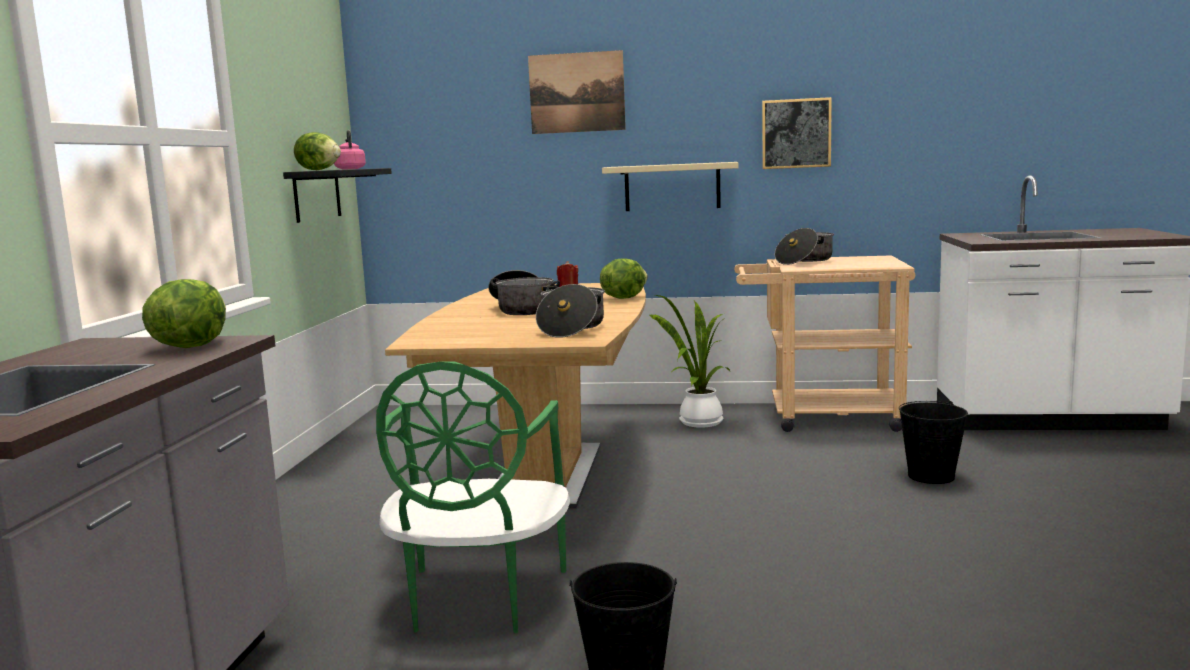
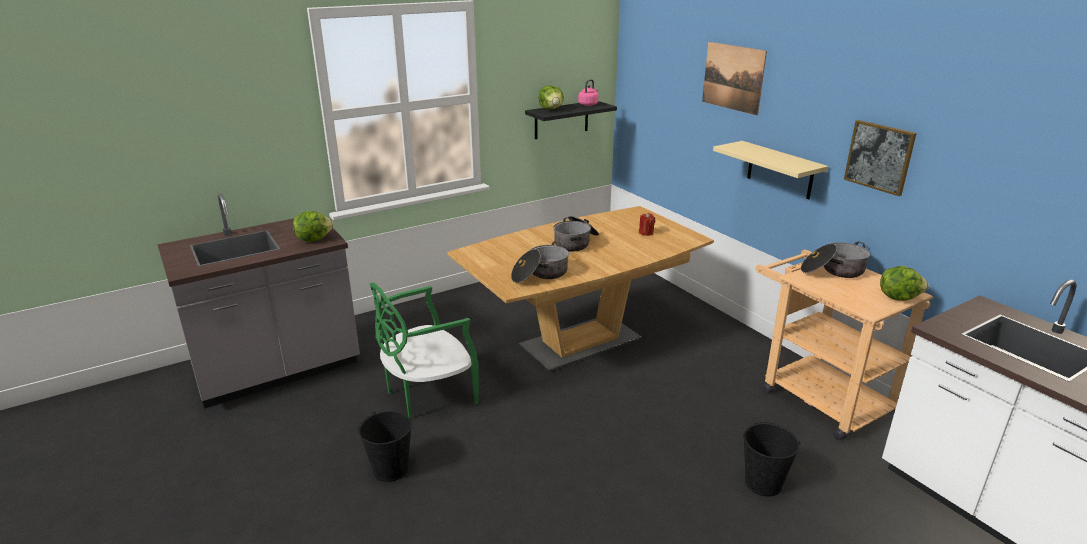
camera: 50 degrees right, 15 degrees up
lettuce [600,258,648,299] -> lettuce moved to [880,266,929,301]
potted plant [650,295,730,428] -> none

